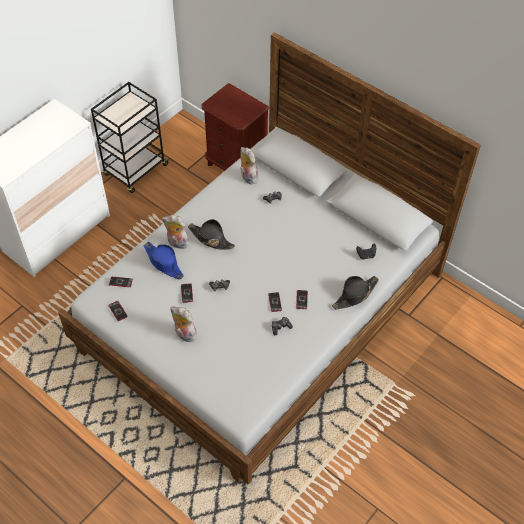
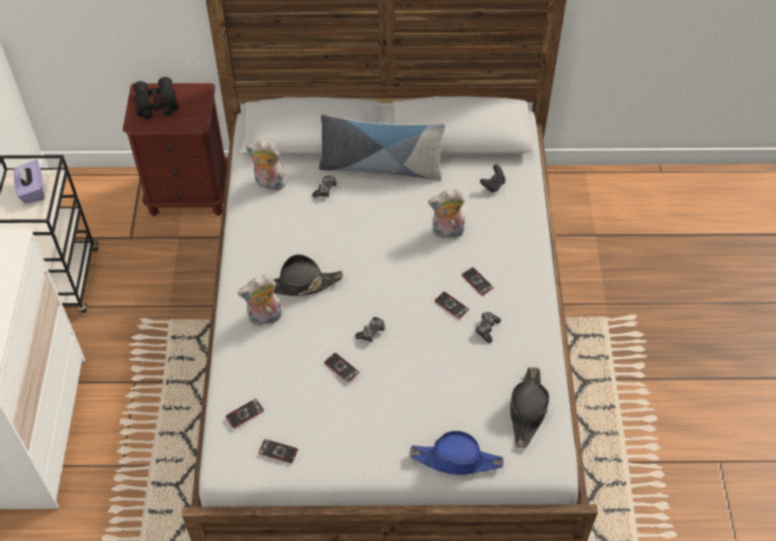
camera: 40 degrees left, 0 degrees up
blue hat [144,242,184,280] -> blue hat moved to [410,431,504,475]
plush toy [170,307,197,342] -> plush toy moved to [428,189,465,241]
black hat [332,276,379,309] -> black hat moved to [510,367,549,448]
none -> purple tissue box [14,160,44,204]
none -> black binoculars [133,77,178,120]
none -> pillow [319,114,445,181]

